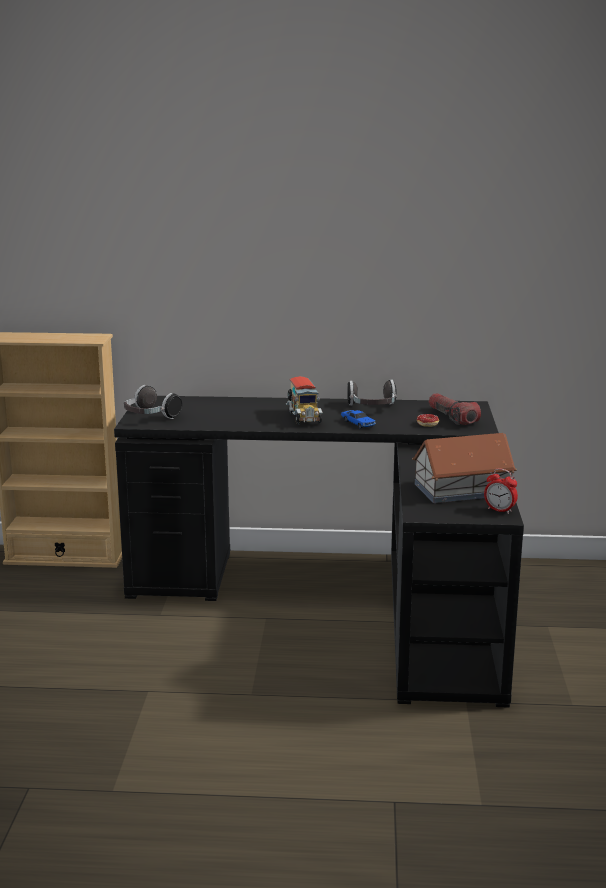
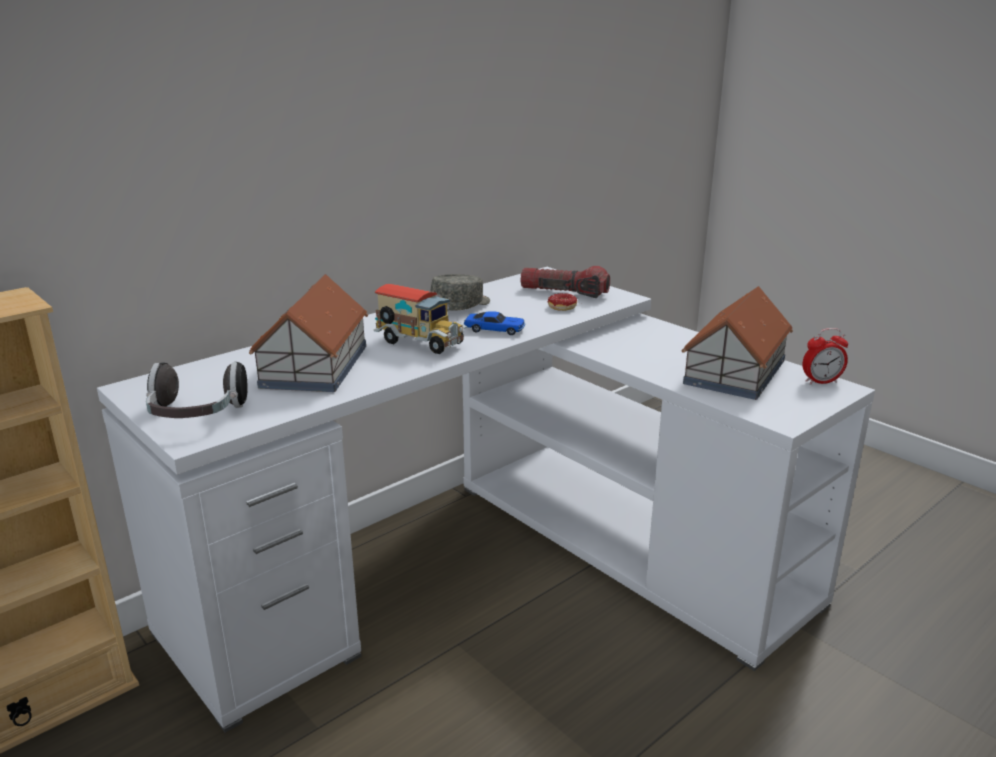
camera: 45 degrees left, 5 degrees up
black desk [114,396,524,708] -> white desk [97,267,875,733]
headphones [347,379,397,406] -> grey cap [430,274,490,311]
none -> toy house [249,274,368,392]

